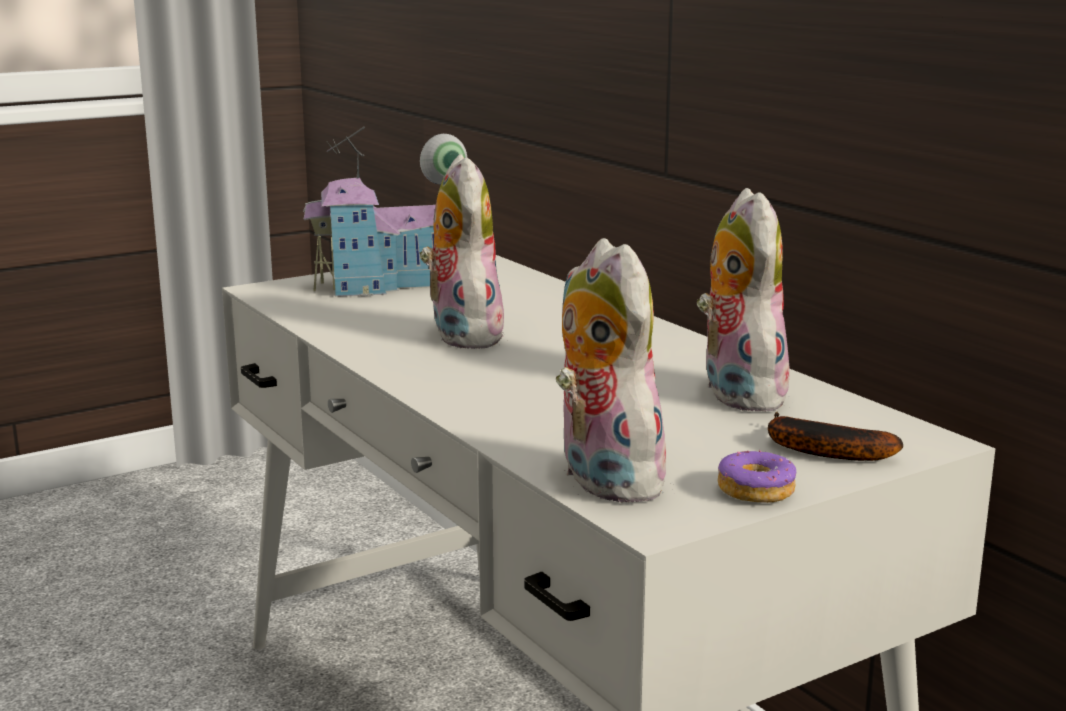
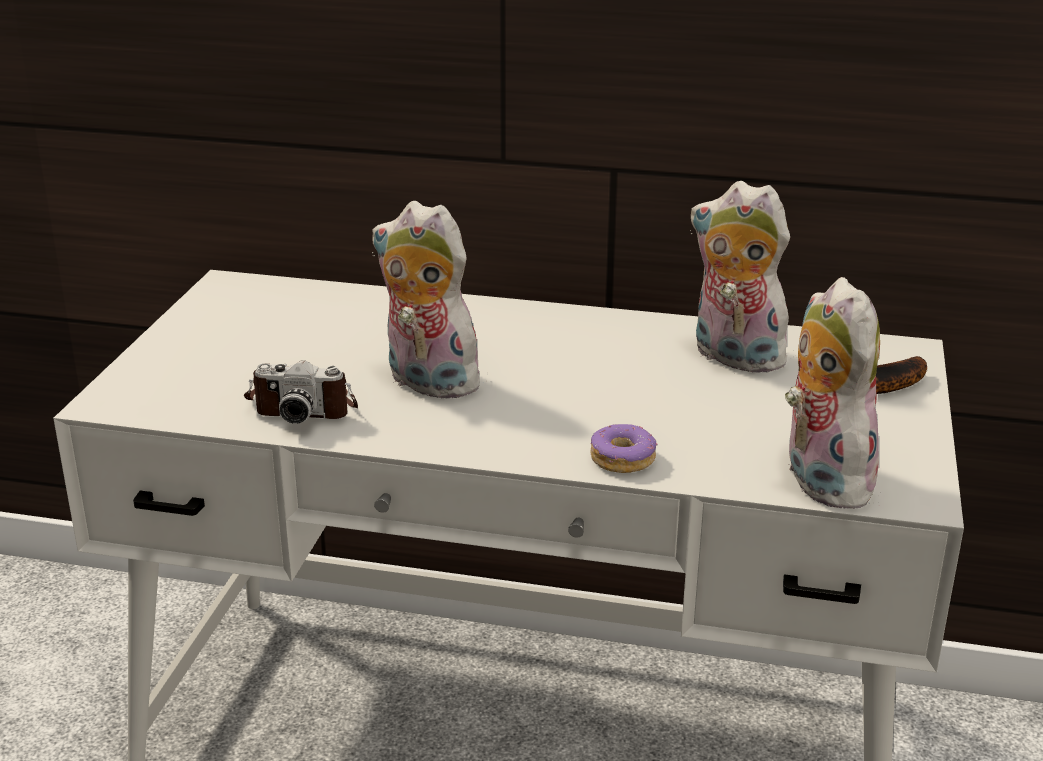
camera: 45 degrees left, 10 degrees up
toy house [303,127,467,297] -> none
plush toy [556,238,672,503] -> plush toy turned 60 degrees clockwise [785,277,880,509]
donut [718,450,796,503] -> donut moved to [590,424,657,473]
none -> camera [244,360,358,424]

